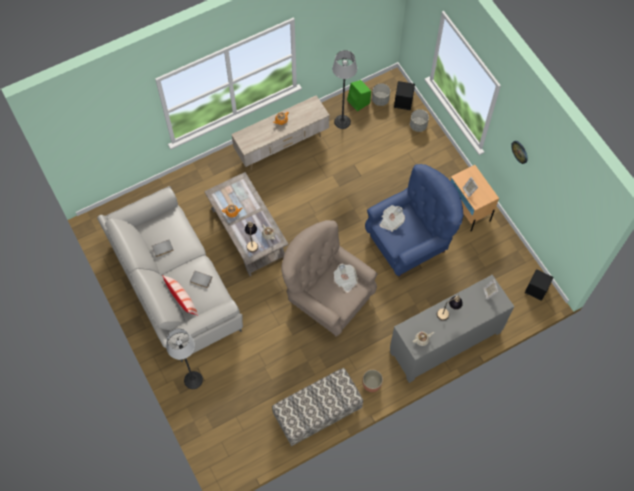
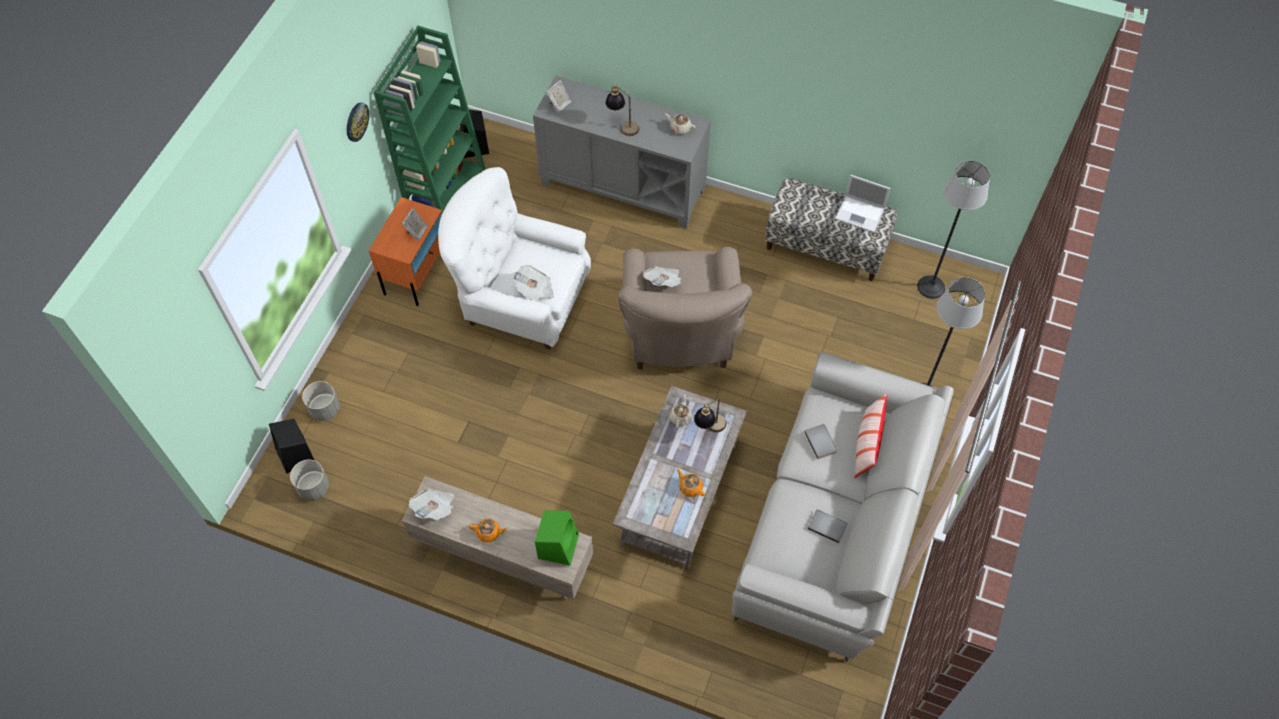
camera: 130 degrees left, 5 degrees down
floor lamp [332,50,357,129] -> floor lamp moved to [917,161,990,299]
green speaker [347,80,371,112] -> green speaker moved to [535,510,579,566]
planter [363,370,383,392] -> none
blue armchair [365,164,464,277] -> white armchair [438,167,591,350]
beige nightstand [450,165,499,232] -> orange nightstand [369,197,443,306]
none -> green bookcase [374,26,485,213]
none -> newspaper [409,489,454,520]
none -> laptop [835,175,890,232]

